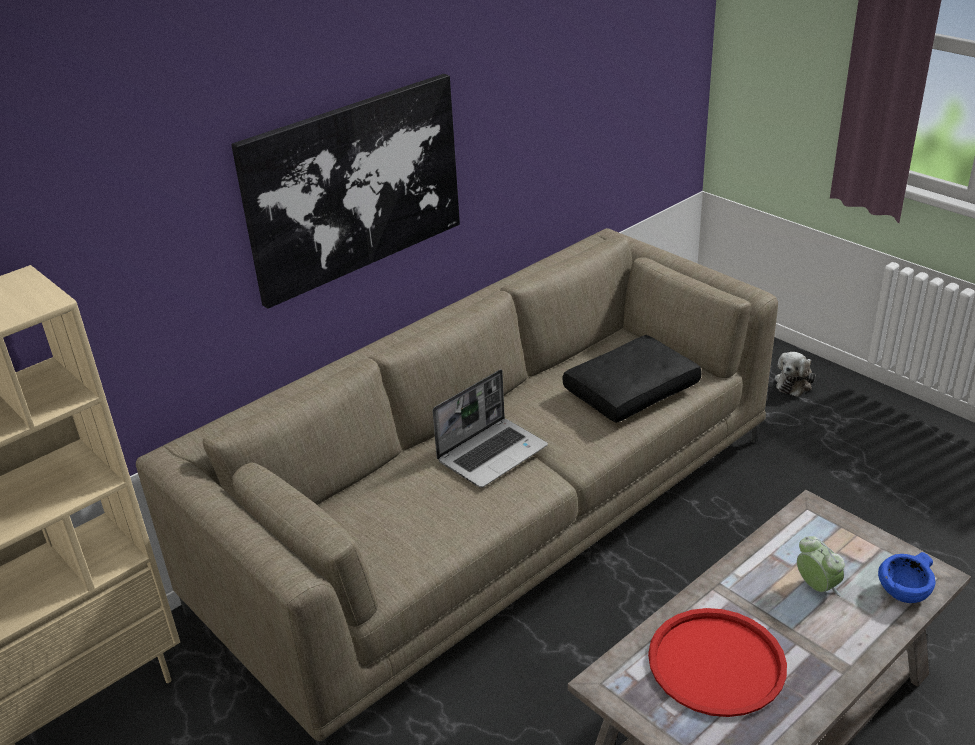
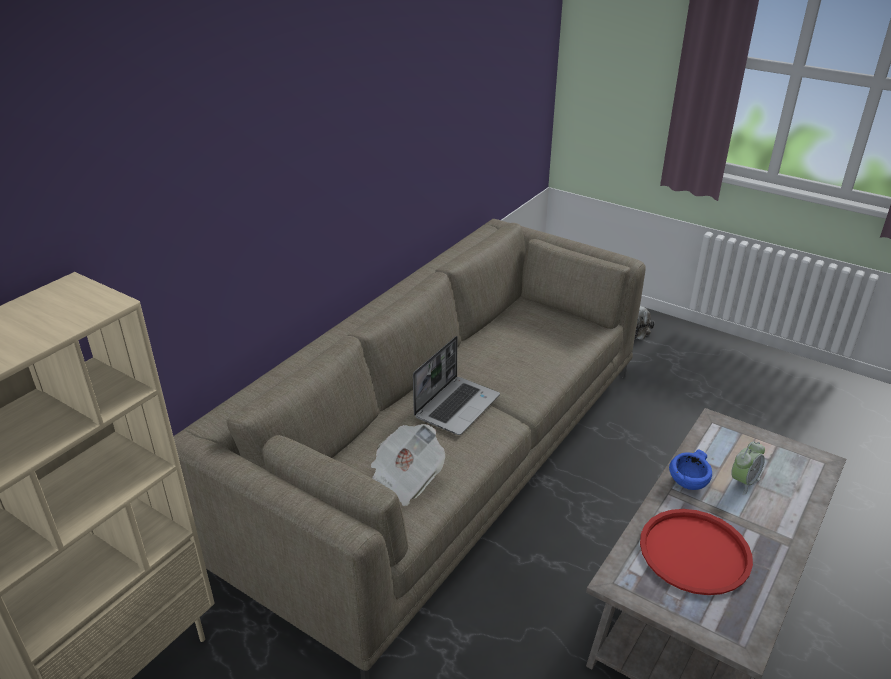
camera: 15 degrees left, 0 degrees up
picture [231,74,460,309] -> none
black pillow [563,335,702,423] -> none
alarm clock [797,536,845,596] -> alarm clock turned 90 degrees clockwise [731,441,765,495]
blue bowl [878,552,935,603] -> blue bowl moved to [669,450,712,490]
none -> newspaper [371,424,445,506]

